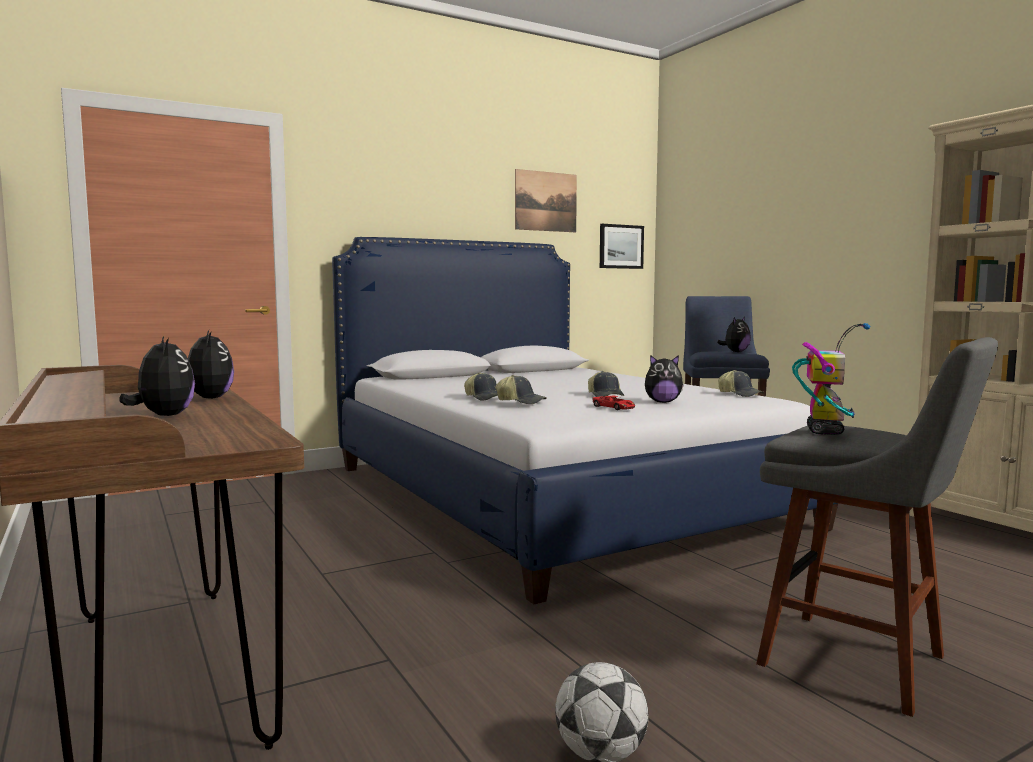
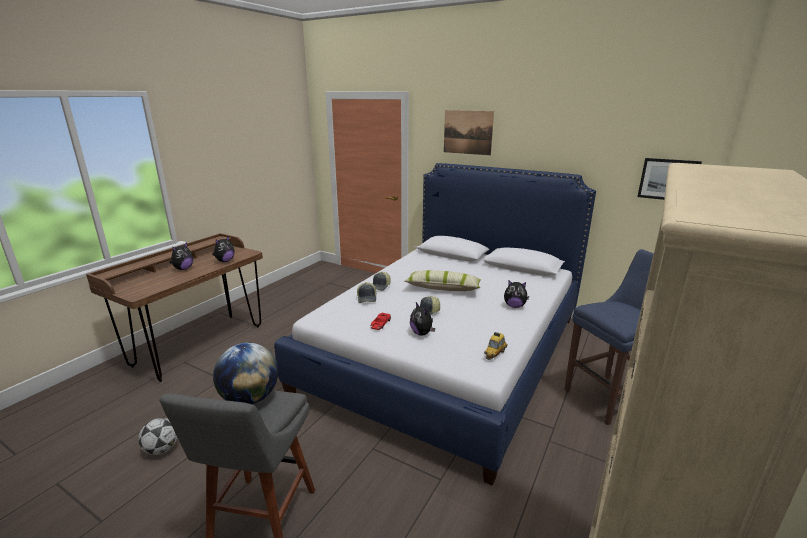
camera: 60 degrees right, 15 degrees up
picture [515,169,577,232] -> picture moved to [444,110,494,155]
plush toy [717,317,751,352] -> plush toy moved to [504,280,529,308]
cap [718,370,764,397] -> toy car [484,332,508,360]
toy robot [792,323,870,435] -> globe [213,342,278,404]
none -> pillow [404,270,481,291]

